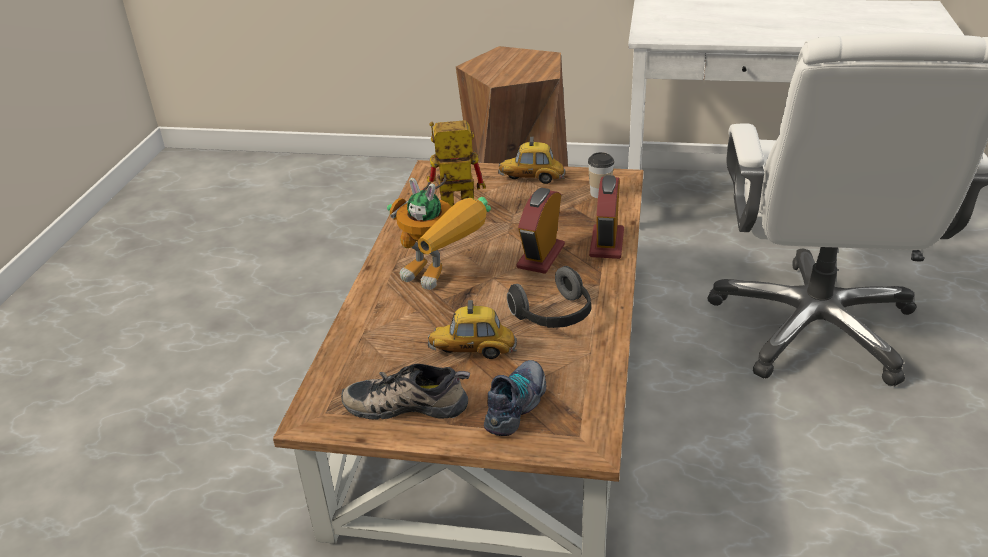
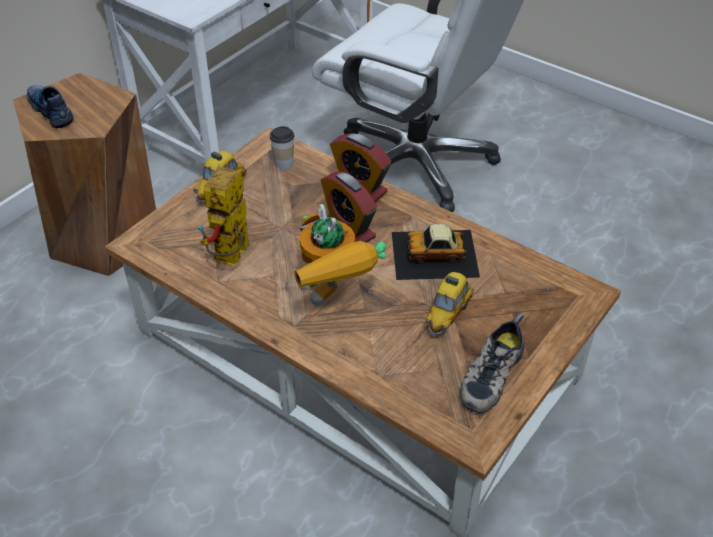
camera: 65 degrees left, 10 degrees up
toy robot [387,178,491,290] -> toy robot turned 90 degrees clockwise [294,204,386,306]
shoe [484,360,547,436] -> shoe moved to [27,85,74,128]
headphones [507,266,591,328] -> toy car [392,224,480,280]

